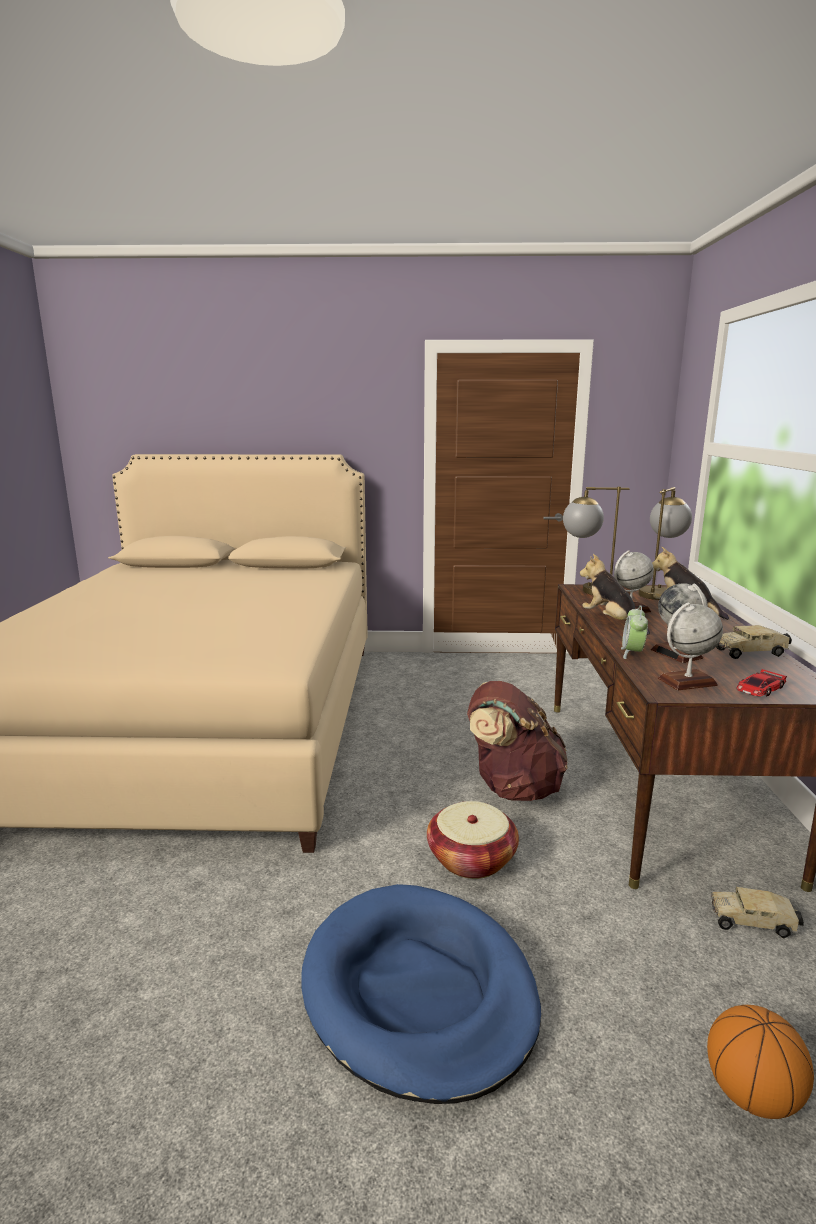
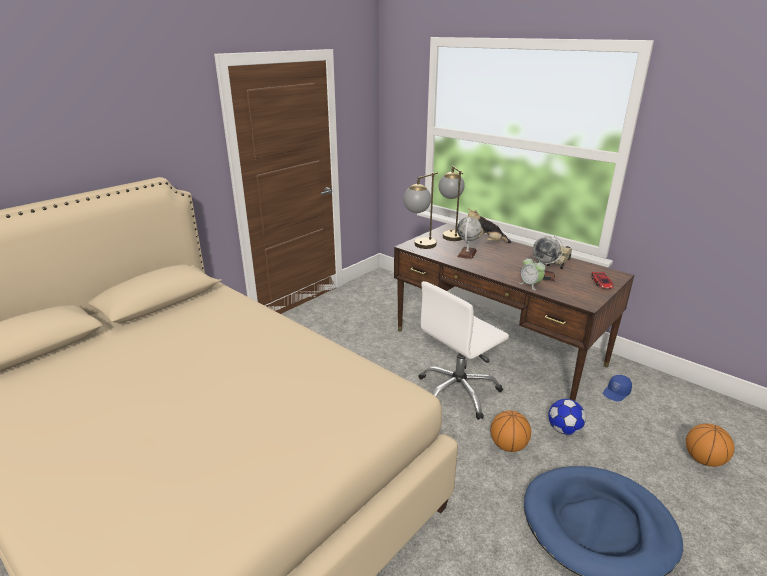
camera: 50 degrees left, 10 degrees up
basket [427,801,519,879] -> basketball [490,410,531,452]
brown backpack [467,681,568,801] -> white office chair [418,281,509,420]
plush toy [580,554,650,635] -> none
globe [658,603,723,690] -> none
toy truck [711,887,804,939] -> blue cap [603,375,632,402]
none -> football [548,399,586,435]

